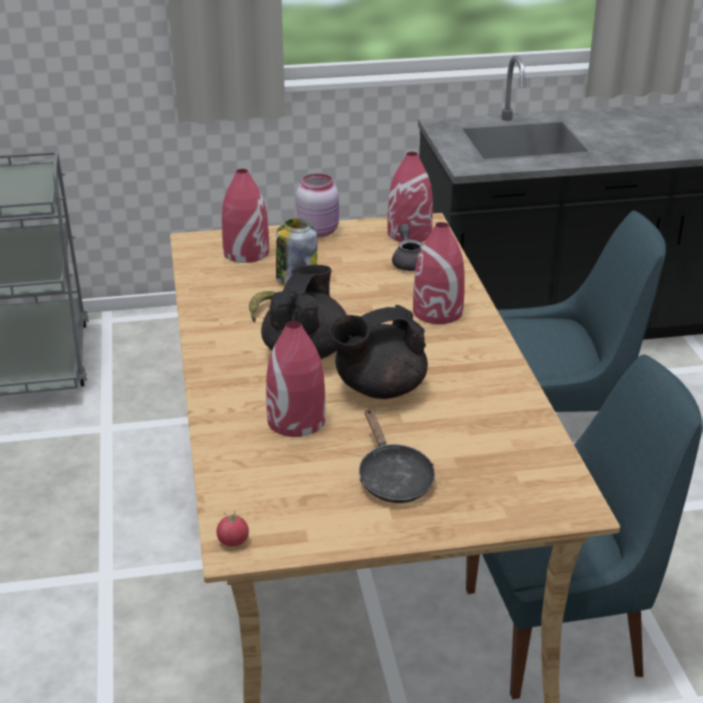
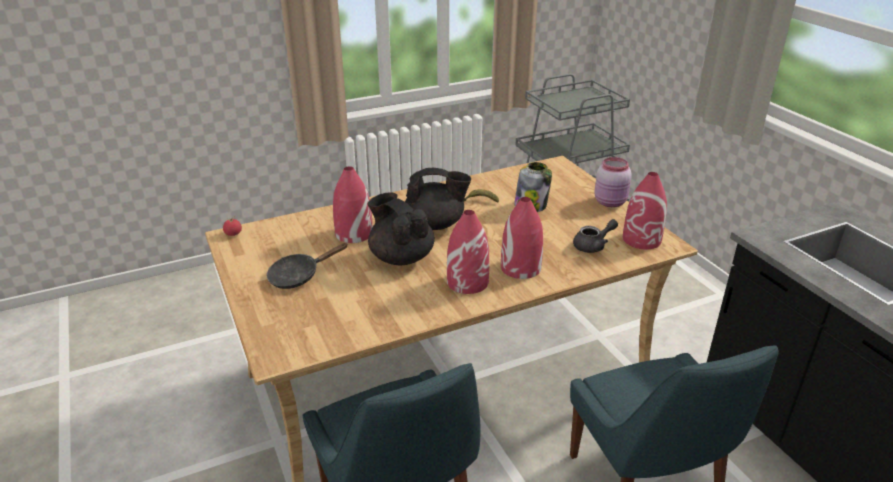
camera: 75 degrees right, 0 degrees up
red vase [222,169,269,263] -> red vase moved to [447,210,489,294]

